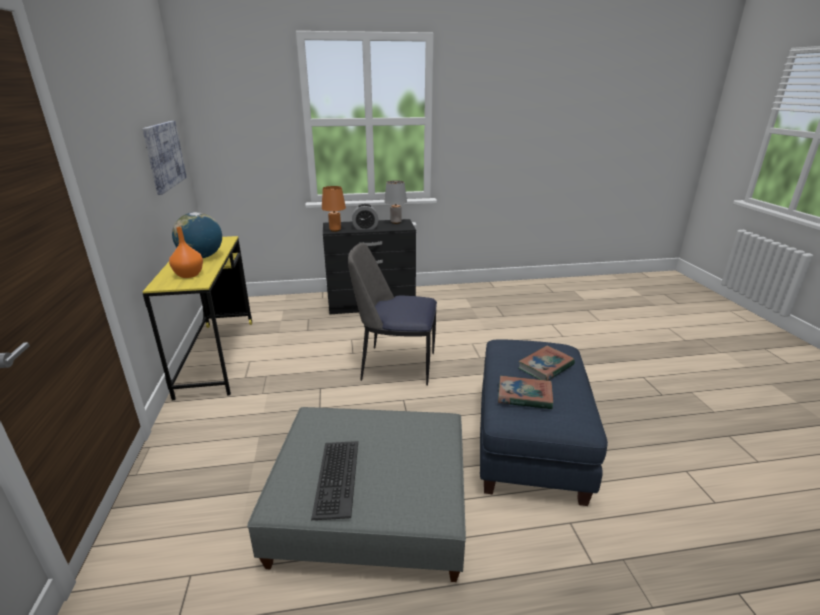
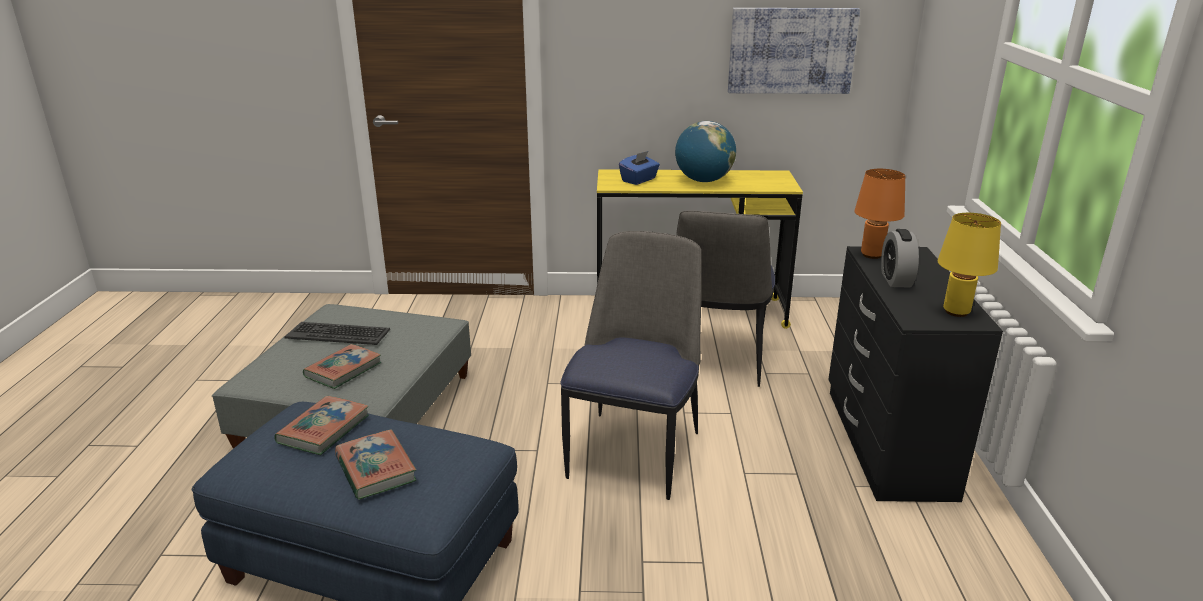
camera: 100 degrees right, 0 degrees up
orange vase [169,227,203,278] -> blue tissue box [619,151,660,185]
grey table lamp [384,180,407,224] -> yellow table lamp [938,213,1001,317]
none -> book [303,344,381,389]
none -> chair [676,210,775,387]

